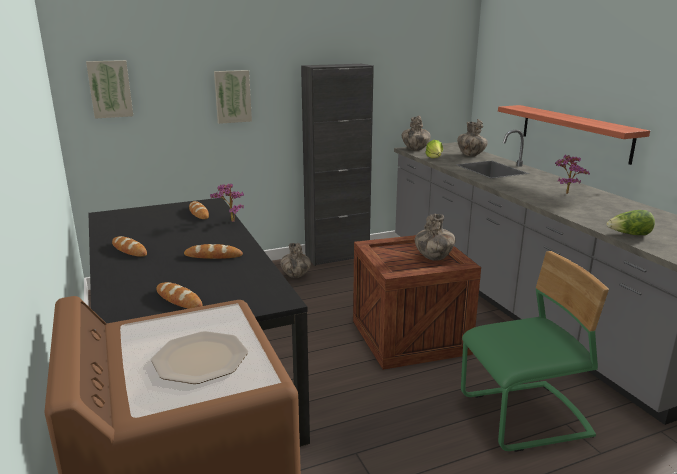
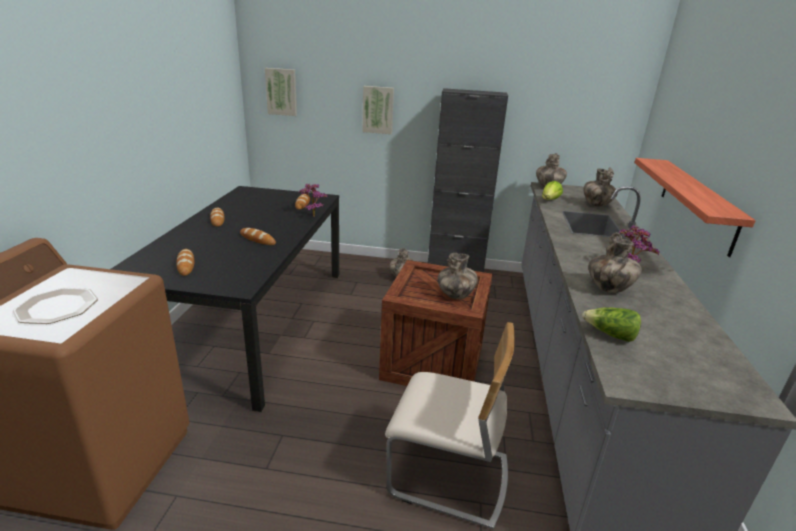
camera: 30 degrees right, 5 degrees up
green chair [461,251,609,452] -> beige chair [385,322,515,530]
none -> vase [588,232,642,293]

